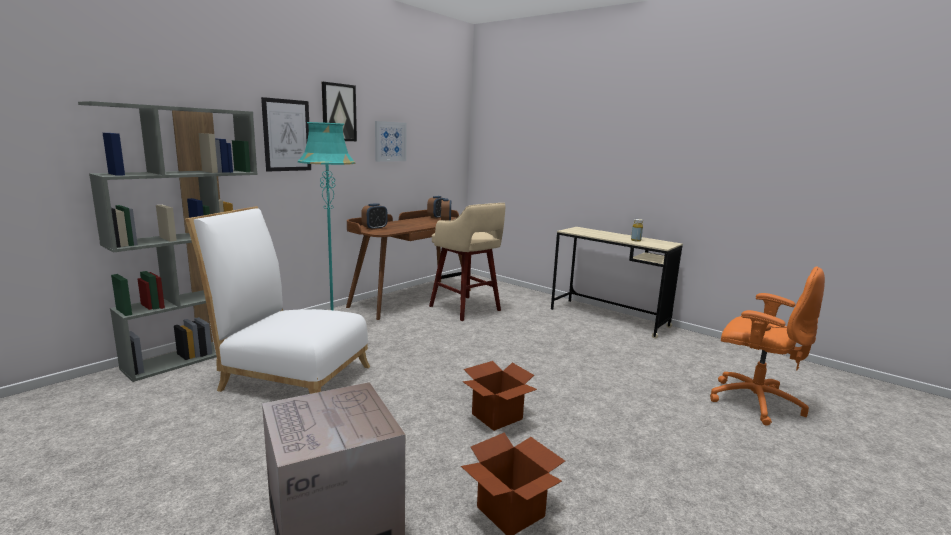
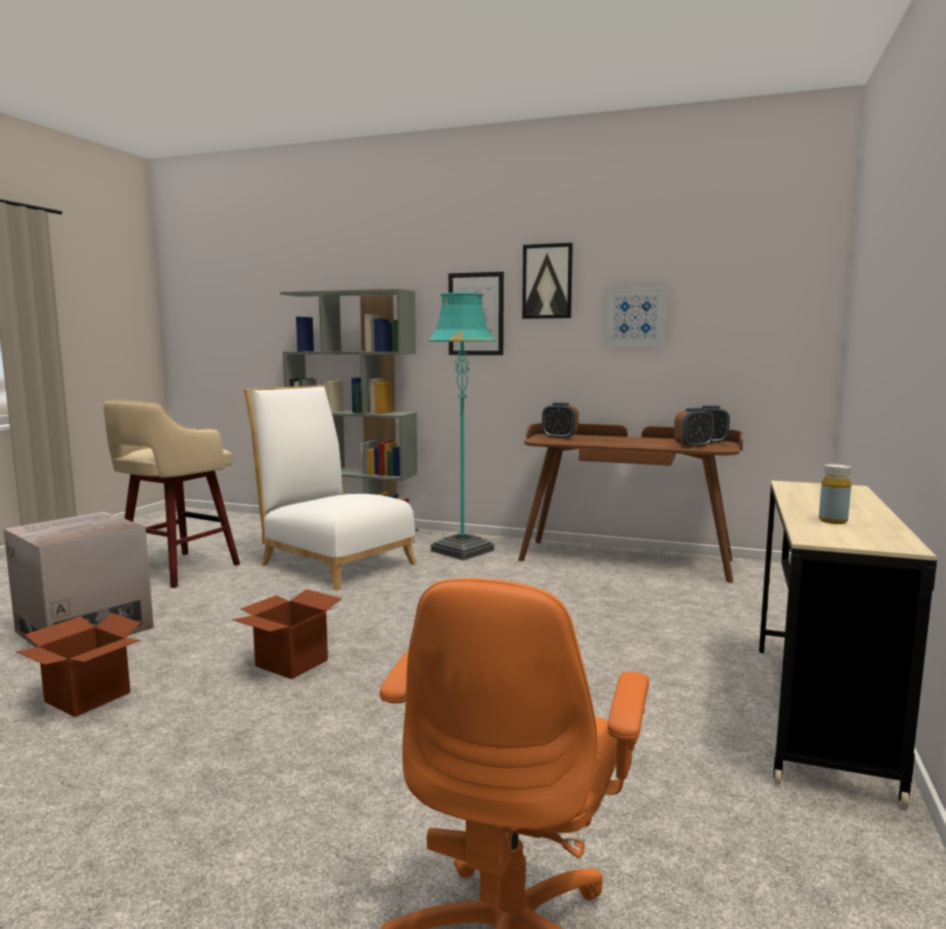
camera: 70 degrees right, 5 degrees down
white chair [185,206,370,394] -> white chair turned 45 degrees counterclockwise [244,385,417,591]
beige stool [429,203,505,321] -> beige stool moved to [104,400,240,588]

